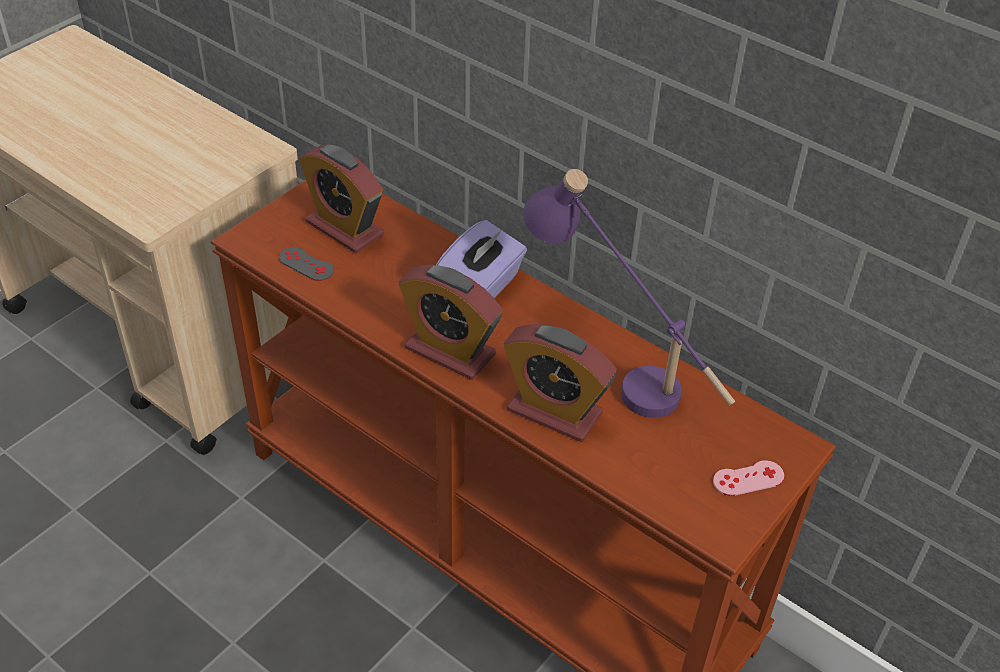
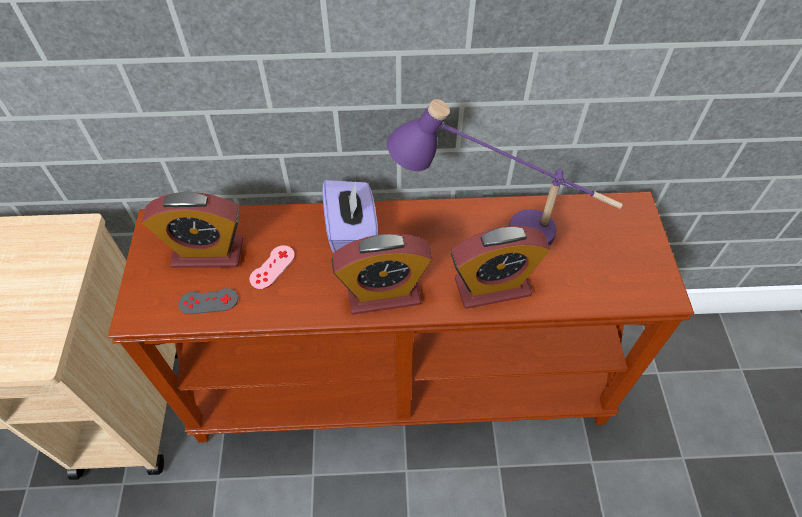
camera: 40 degrees left, 10 degrees up
pink game controller [713,460,784,496] -> pink game controller moved to [250,245,295,289]

